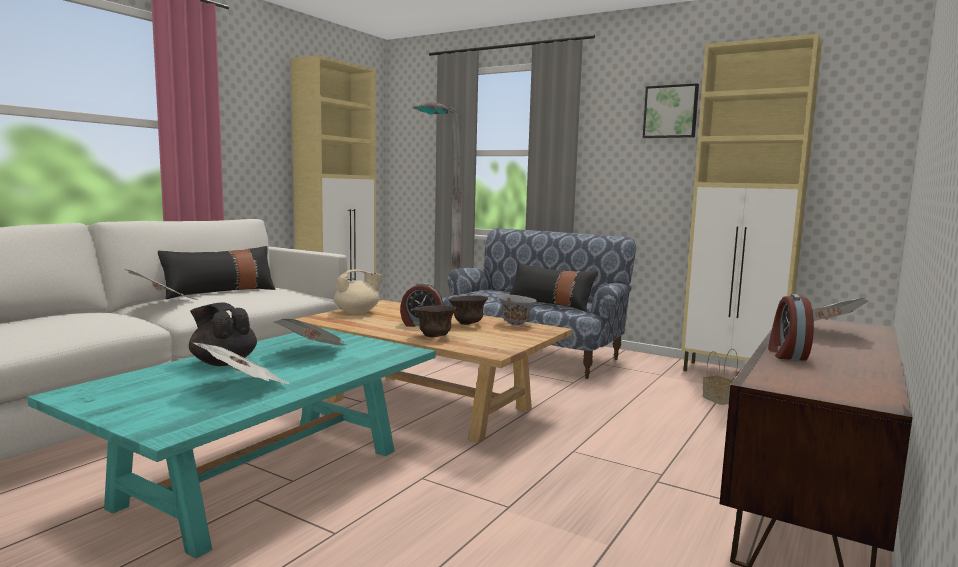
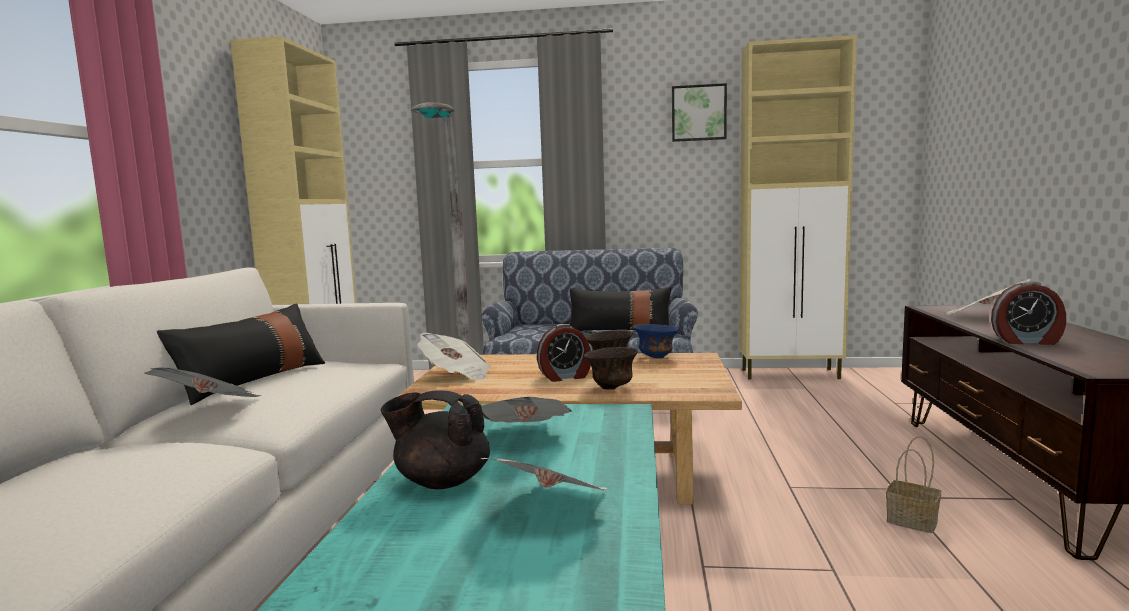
camera: 25 degrees left, 0 degrees up
beige teapot [334,269,383,314] -> newspaper [417,333,491,381]
grey bowl [498,295,537,325] -> blue bowl [633,324,679,358]
basket [703,349,738,405] -> basket moved to [886,436,941,533]
alarm clock [768,294,814,361] -> alarm clock turned 60 degrees counterclockwise [991,281,1066,345]

